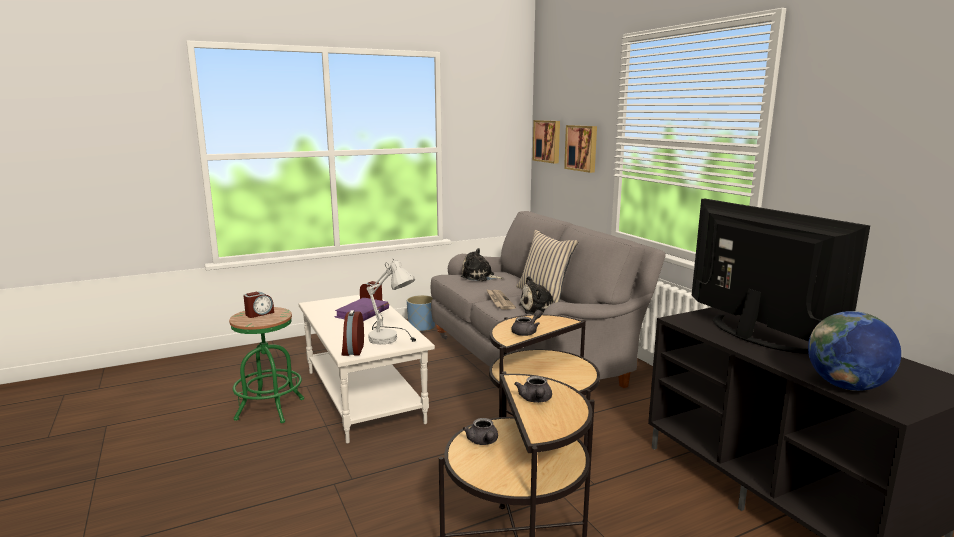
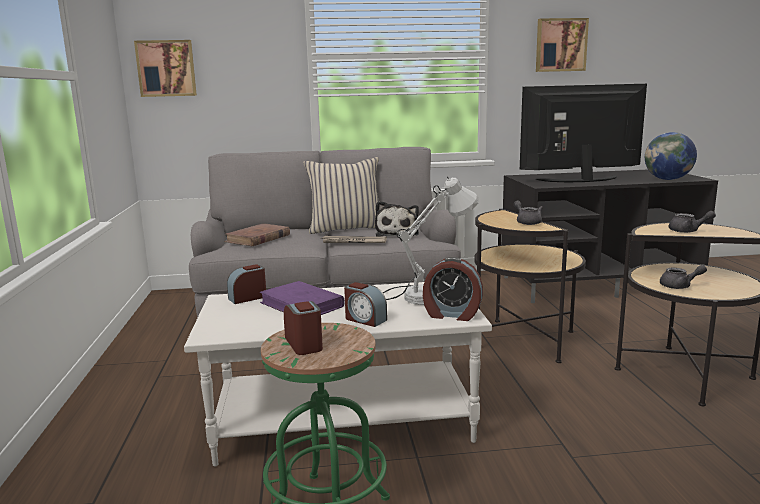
camera: 70 degrees left, 0 degrees up
blue planter [407,295,435,332] -> none
plush toy [461,248,504,281] -> brown book [224,223,290,246]
picture [564,125,597,173] -> picture moved to [536,18,589,72]
none -> alarm clock [344,282,387,327]

